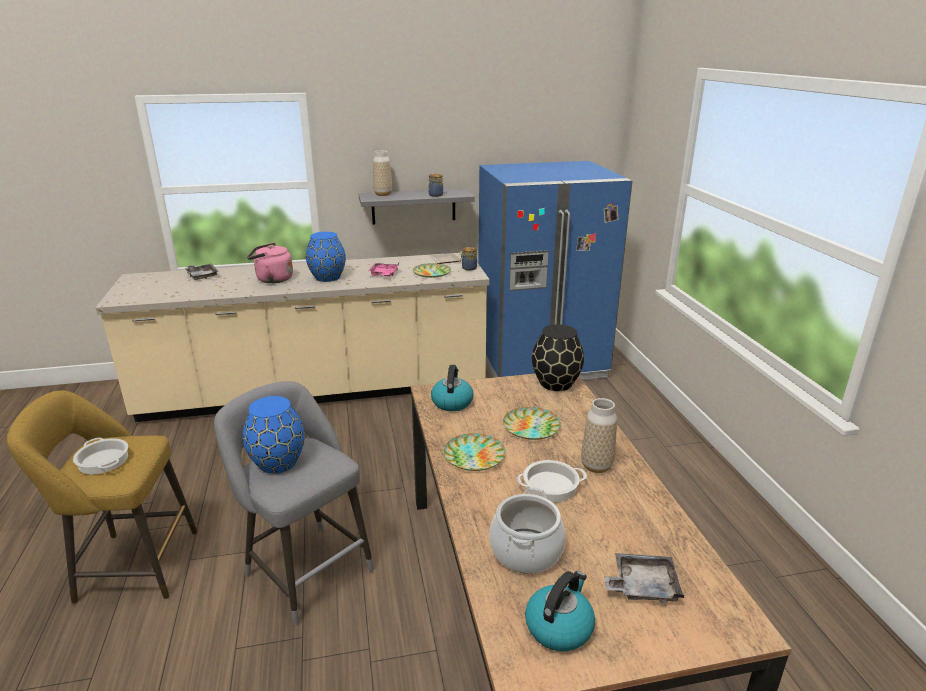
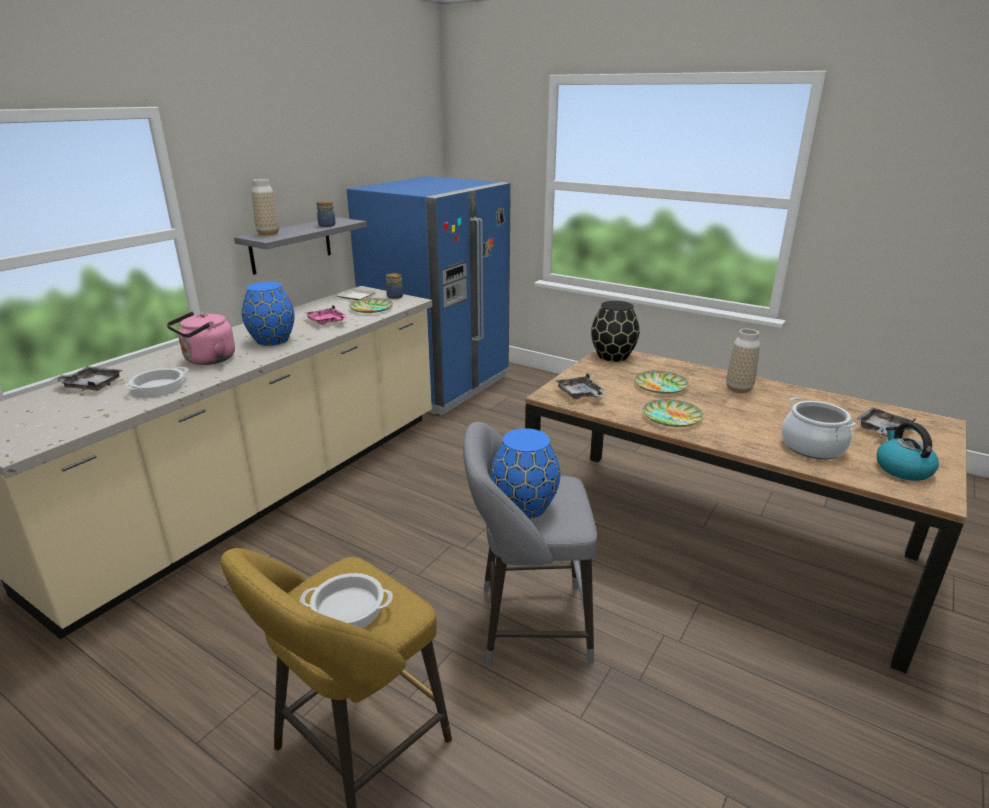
camera: 45 degrees left, 0 degrees up
kettle [431,365,474,411] -> grey tray [556,373,606,399]
cooking pot [517,460,587,502] -> cooking pot moved to [124,367,189,396]

